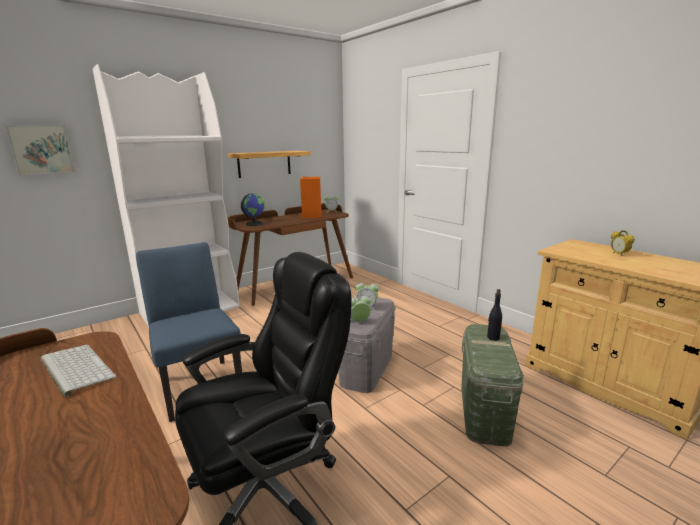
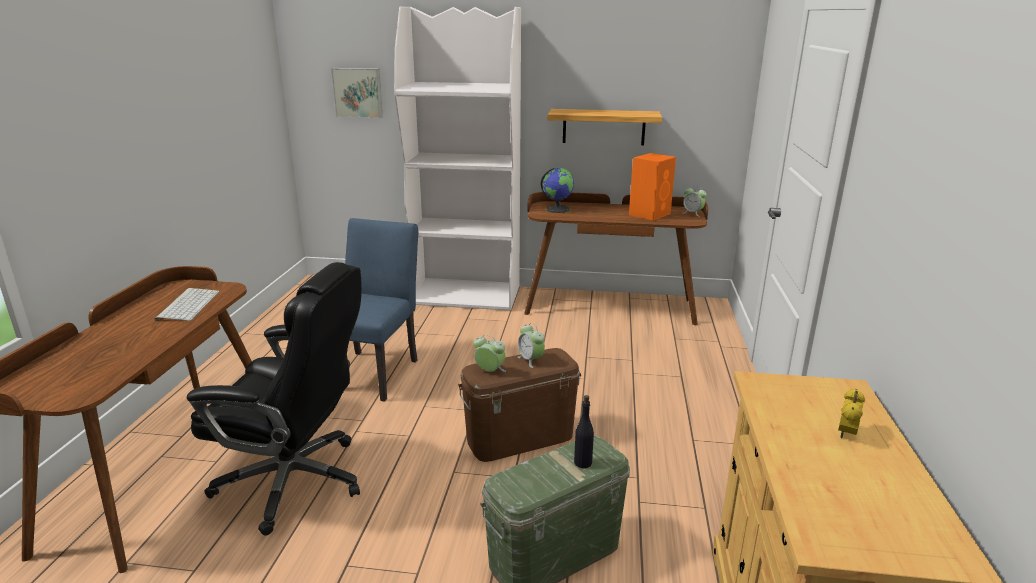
camera: 45 degrees right, 5 degrees up
grey storage box [338,297,395,393] -> brown storage box [458,348,581,462]

